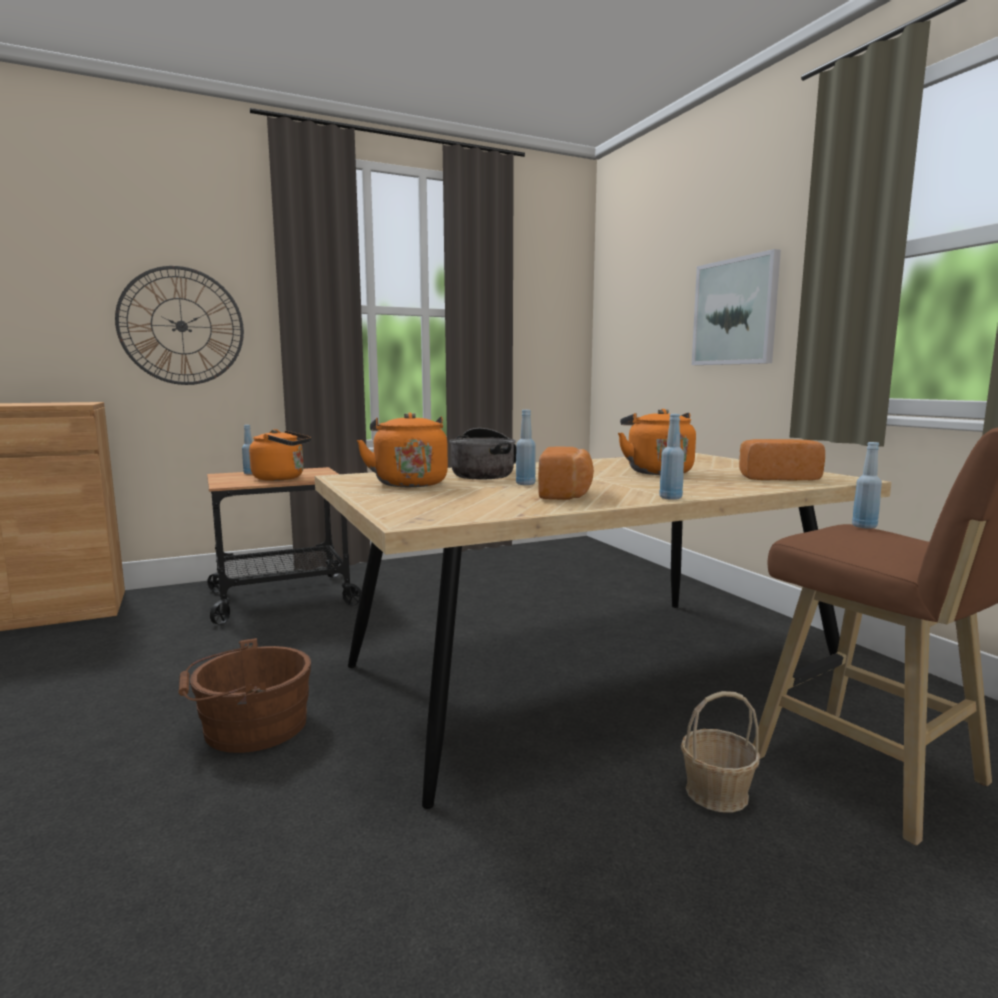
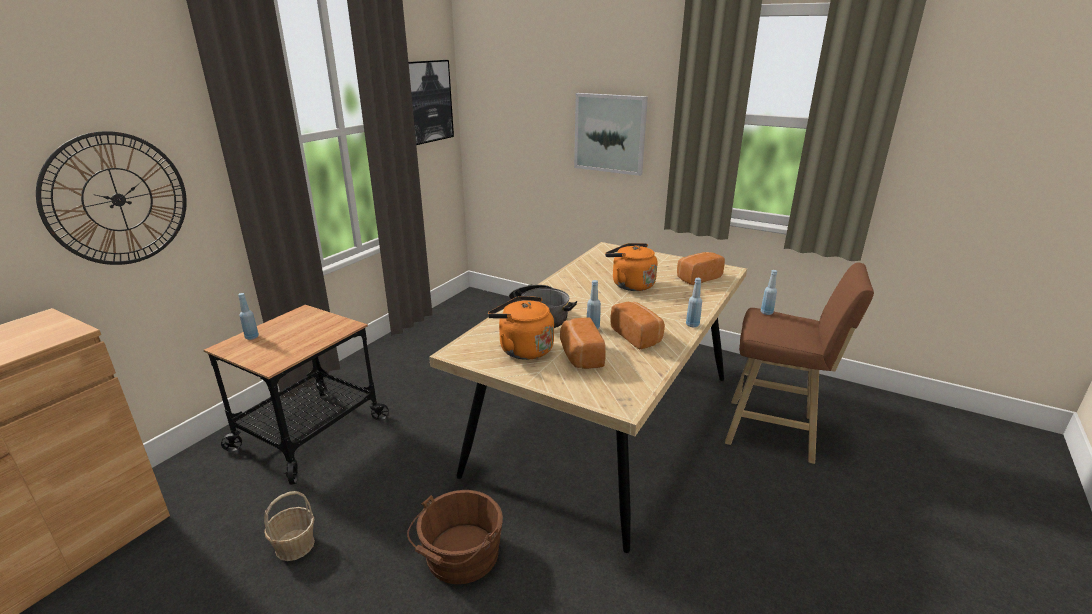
camera: 35 degrees left, 15 degrees up
orange kettle [249,429,311,481] -> none
basket [681,691,760,813] -> basket moved to [264,491,315,561]
none -> picture [408,60,454,145]
none -> bread [560,318,606,369]

